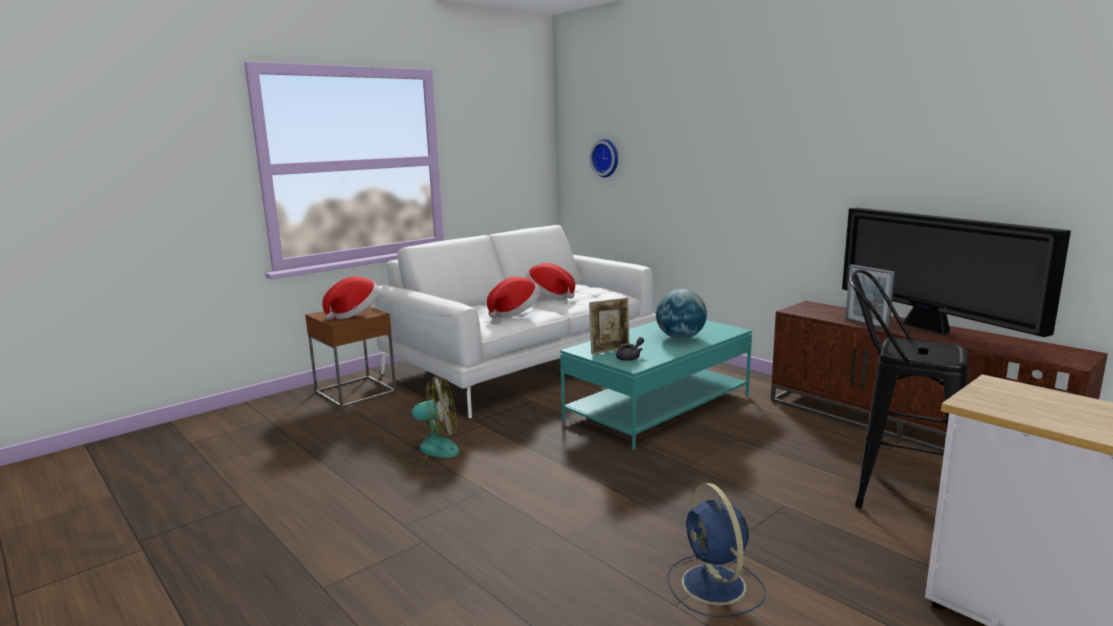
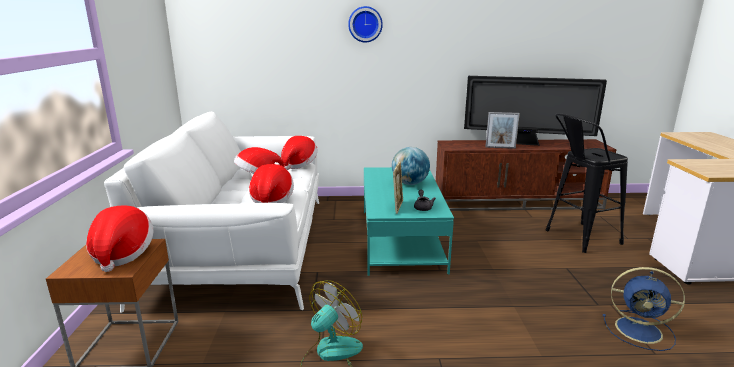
camera: 50 degrees left, 5 degrees up
wall clock [590,139,618,177] -> wall clock moved to [348,6,383,43]
none -> hat [281,136,318,170]

